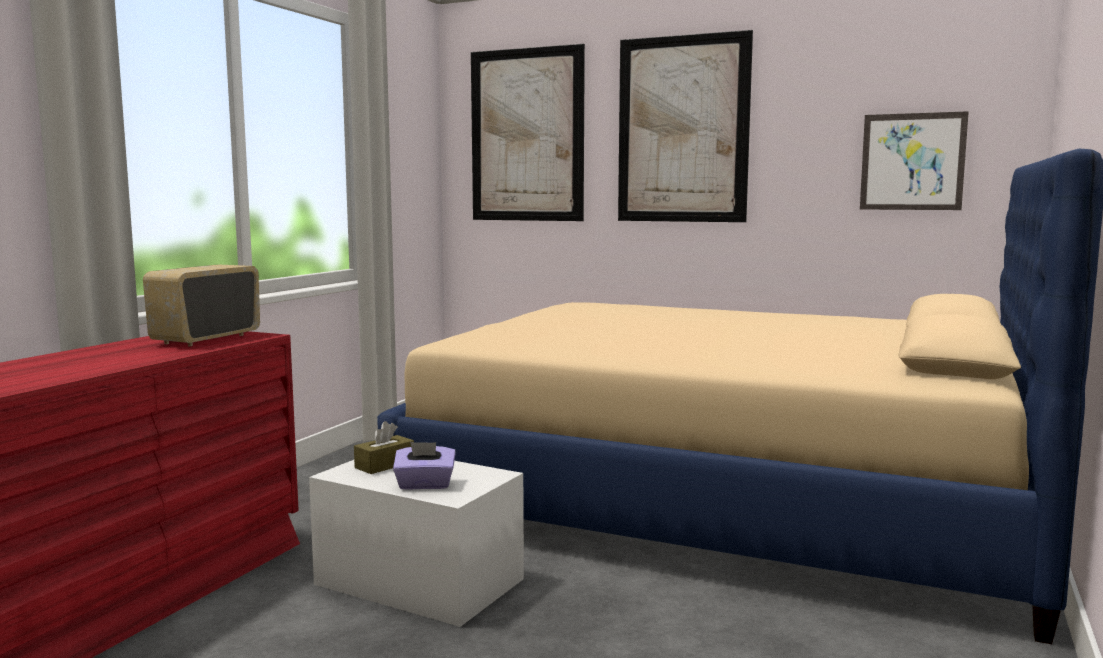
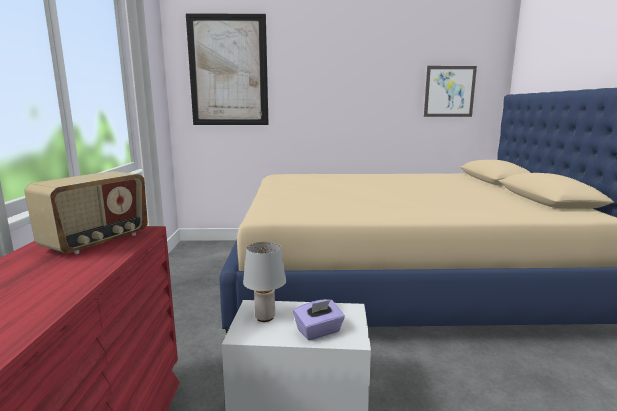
camera: 25 degrees left, 5 degrees up
radio [143,265,260,346] -> radio turned 150 degrees counterclockwise [24,171,148,254]
brown tissue box [354,421,414,474] -> grey table lamp [243,242,286,322]
picture [618,30,753,222] -> none

